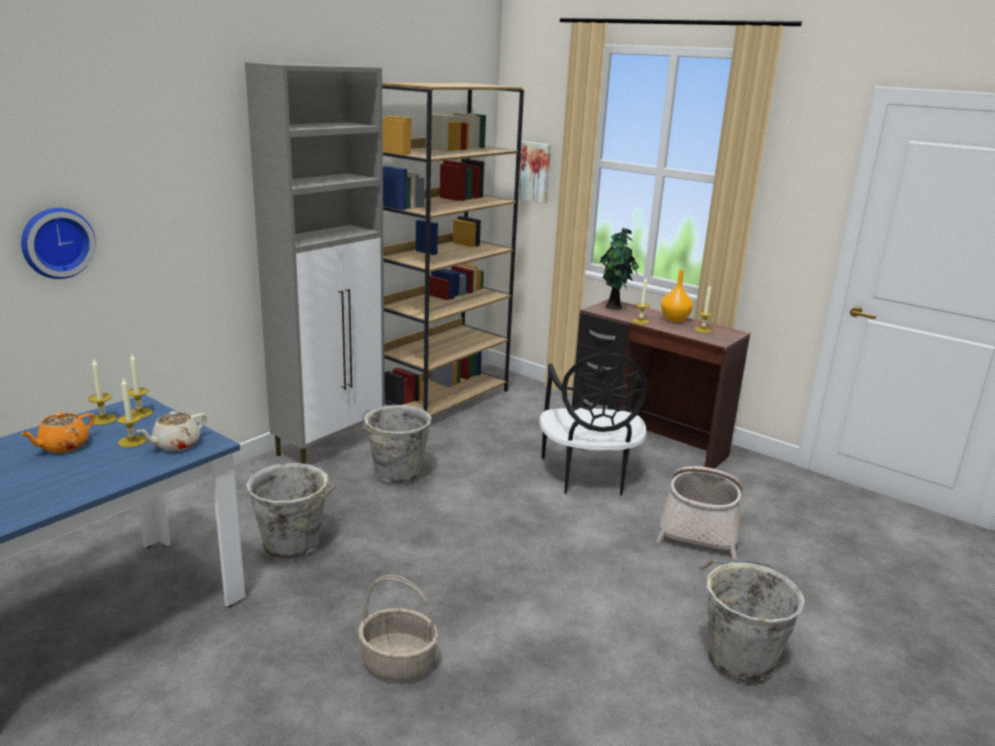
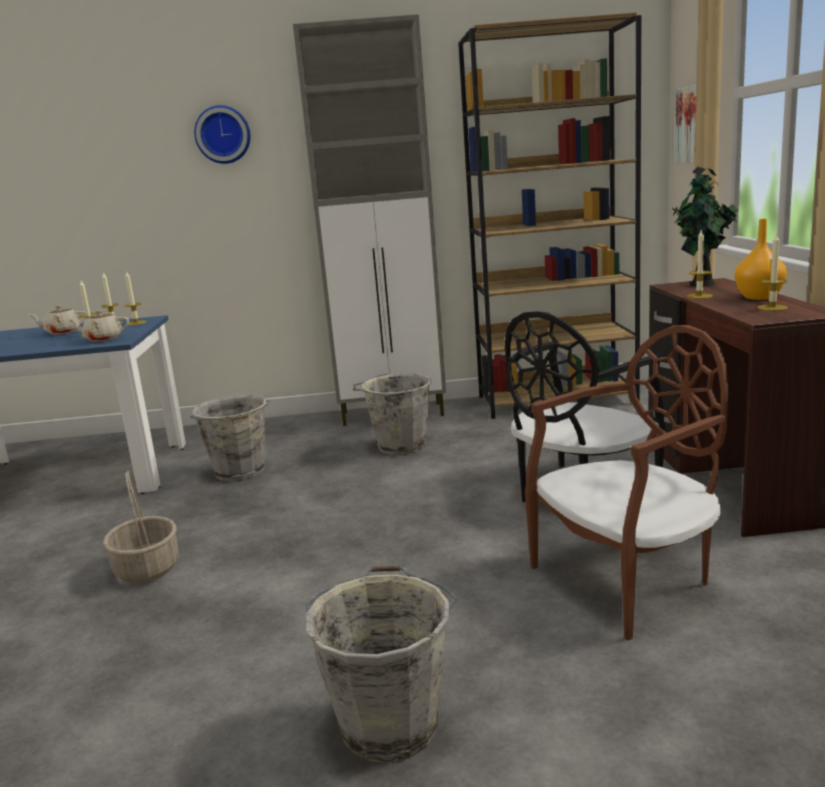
camera: 50 degrees right, 5 degrees down
orange teapot [20,412,95,453] -> beige teapot [29,305,86,335]
wall clock [21,208,96,279] -> wall clock moved to [194,105,251,164]
basket [656,466,743,560] -> brown chair [525,325,728,640]

